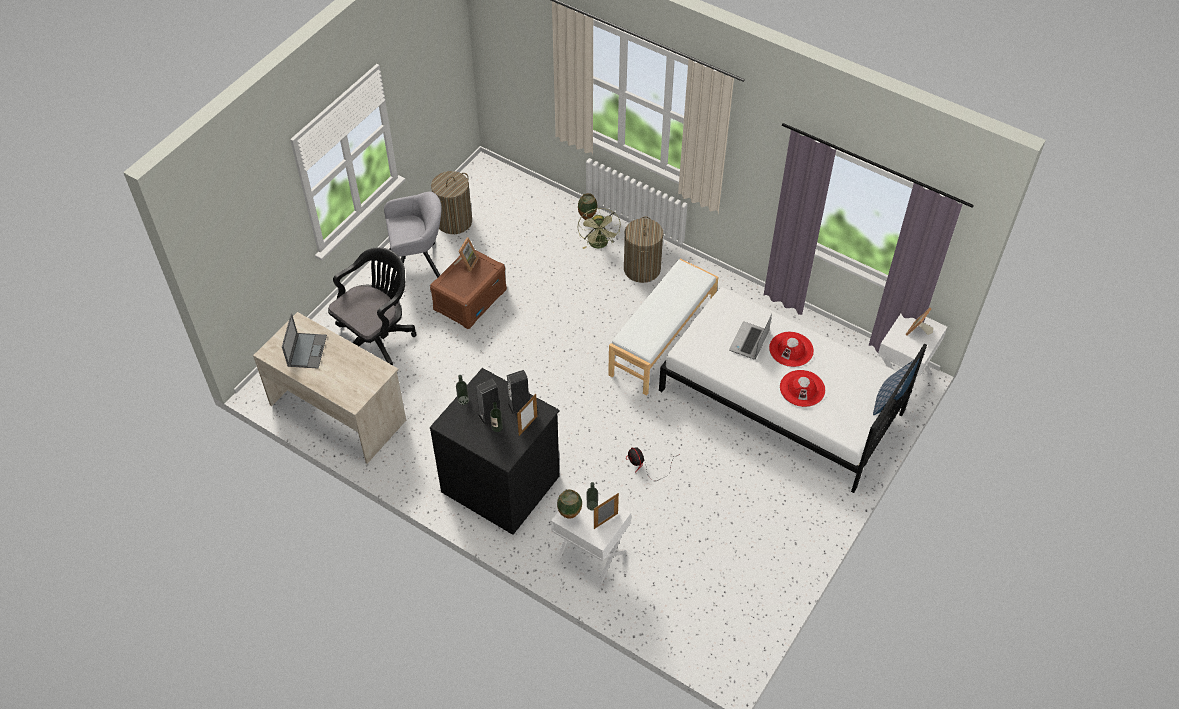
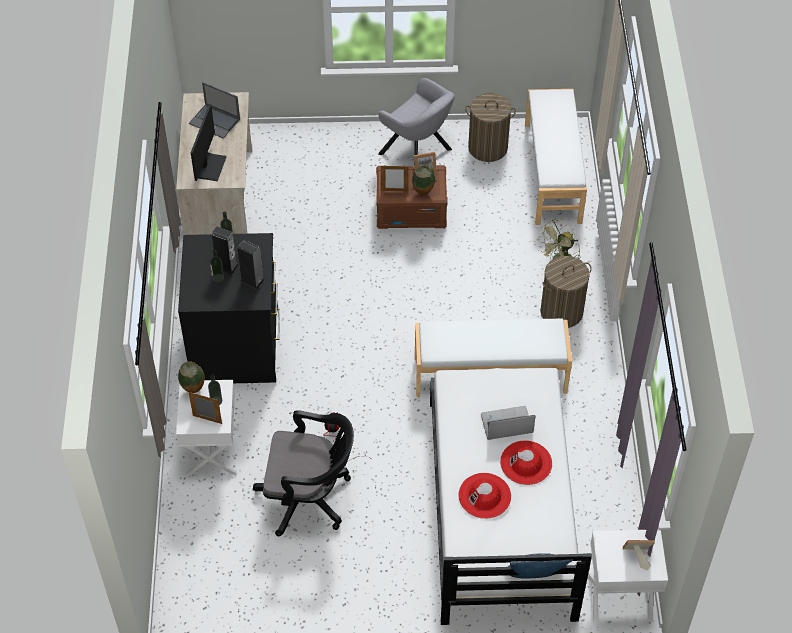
camera: 55 degrees right, 0 degrees up
laptop [282,314,327,369] -> laptop turned 60 degrees clockwise [189,82,240,139]
black office chair [328,247,417,365] -> black office chair moved to [253,410,354,536]
picture frame [517,394,537,436] -> picture frame moved to [381,165,409,191]
vase [578,193,597,220] -> vase moved to [412,165,435,196]
none -> monitor [191,104,227,182]
none -> white bench [525,89,587,225]

